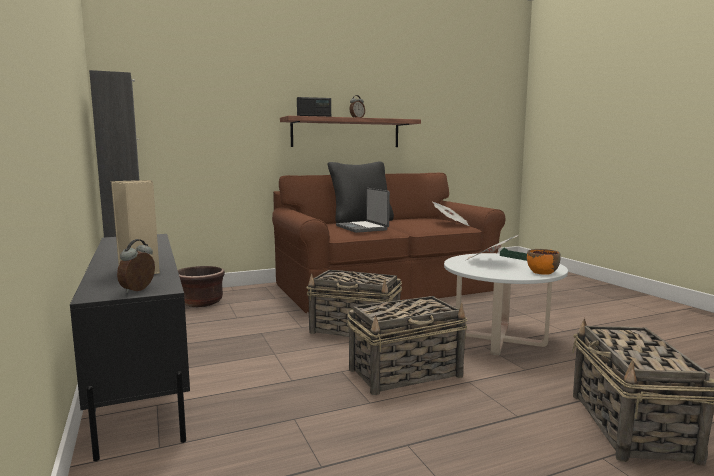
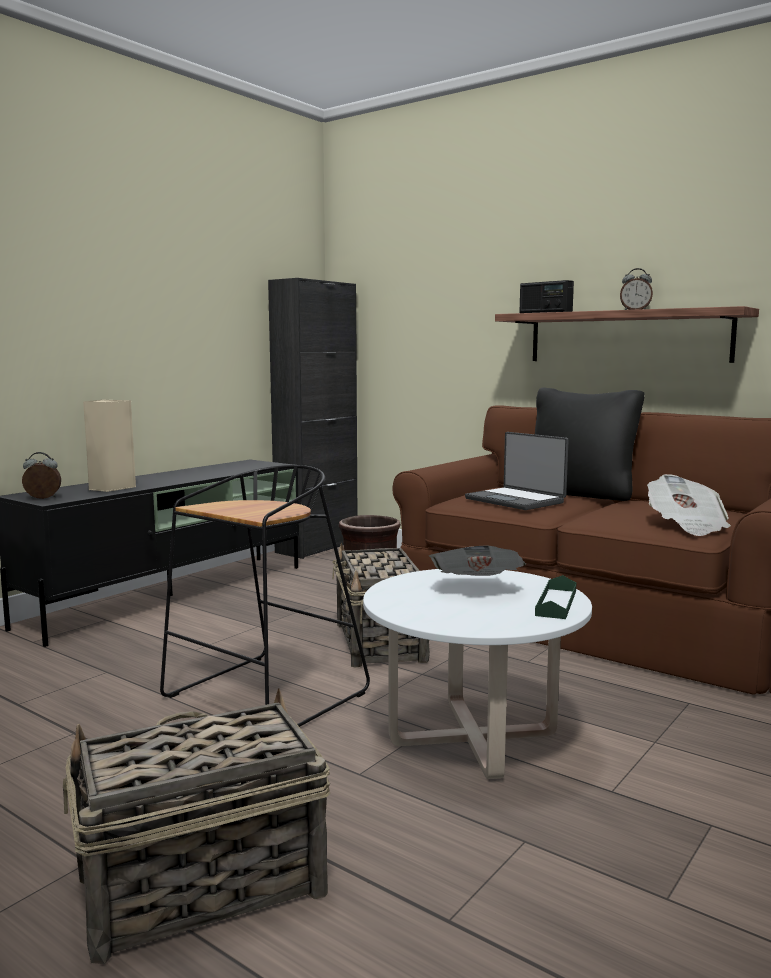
camera: 60 degrees right, 0 degrees up
laptop [336,188,390,233] -> laptop turned 75 degrees counterclockwise [465,432,568,510]
basket [347,296,468,395] -> black stool [160,465,370,727]
orange bowl [527,249,561,275] -> none

